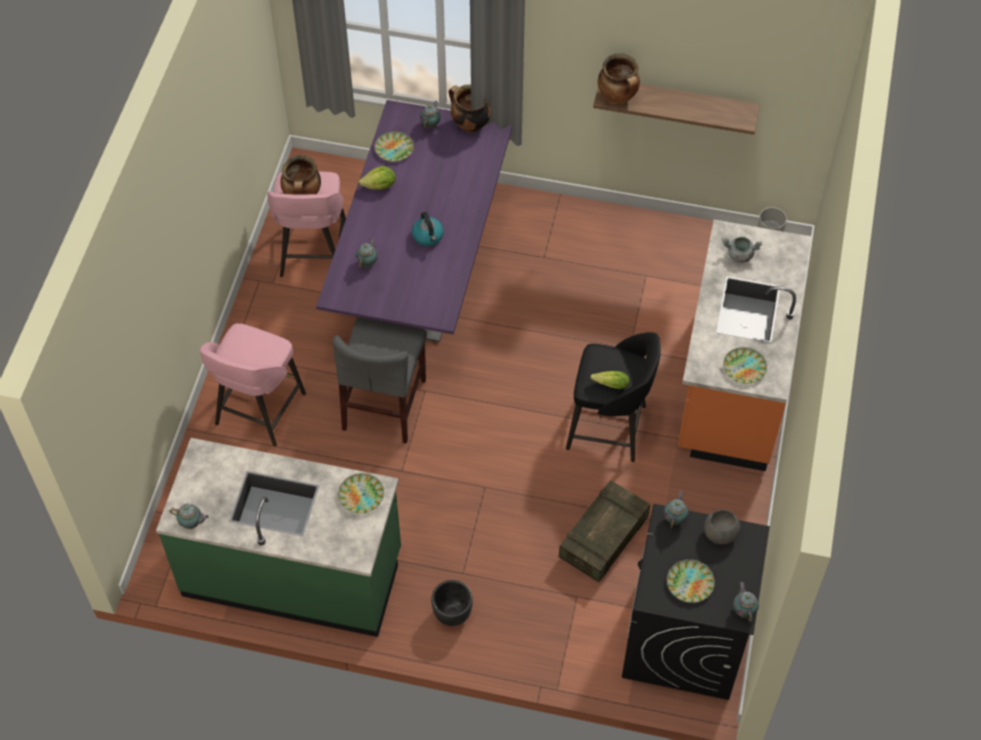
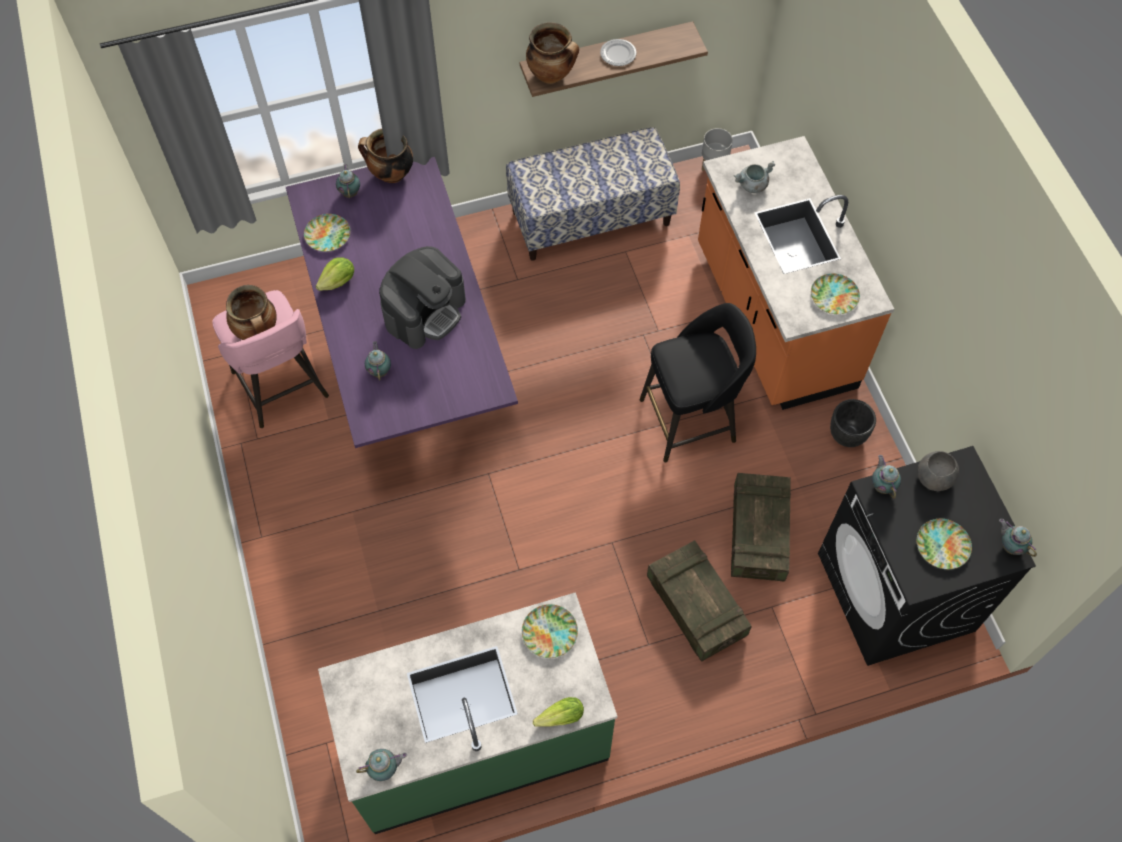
camera: 30 degrees left, 5 degrees up
pink stool [200,323,306,446] -> none
grey chair [333,317,427,444] -> none
kettle [412,212,444,246] -> coffee machine [379,246,466,349]
black planter [431,580,473,626] -> black planter moved to [830,399,876,447]
lettuce [590,371,629,389] -> lettuce moved to [533,697,584,727]
none -> bench [506,127,680,261]
none -> plate [600,39,636,66]
none -> crate [647,540,752,662]

